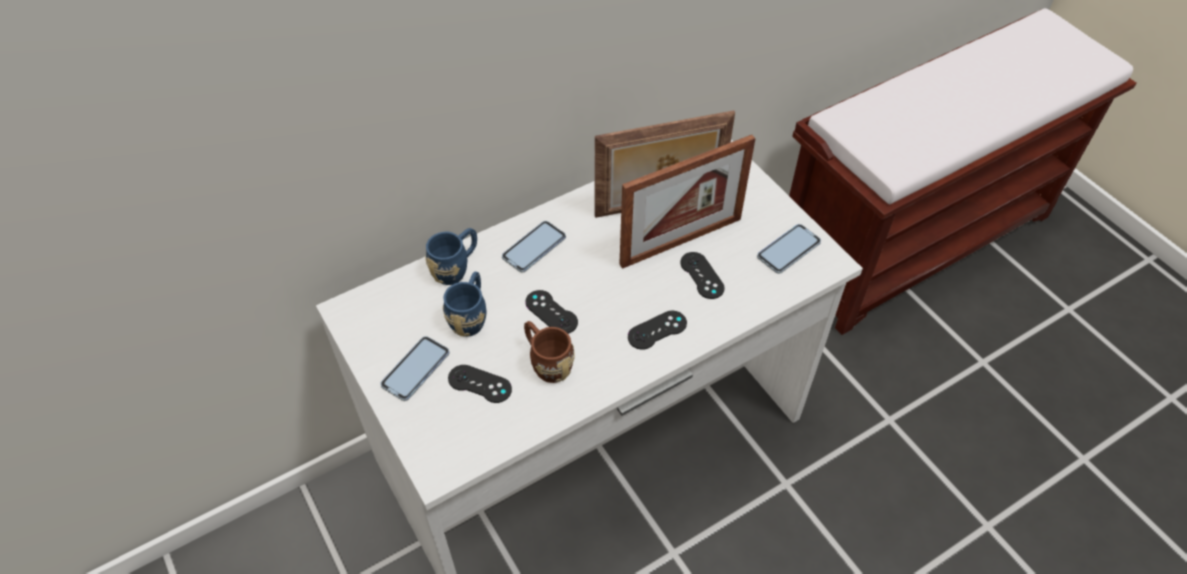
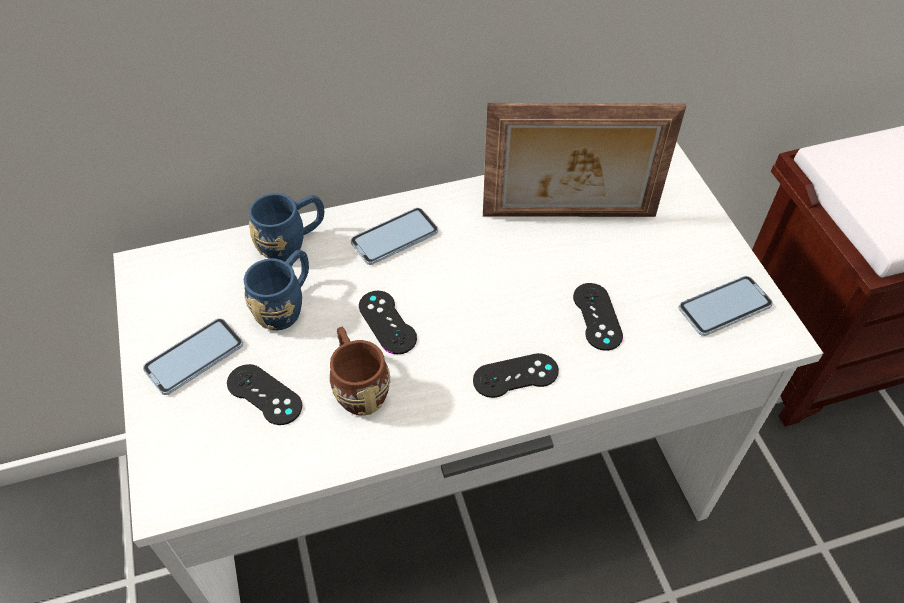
camera: 15 degrees right, 0 degrees up
picture frame [619,135,756,269] -> none

